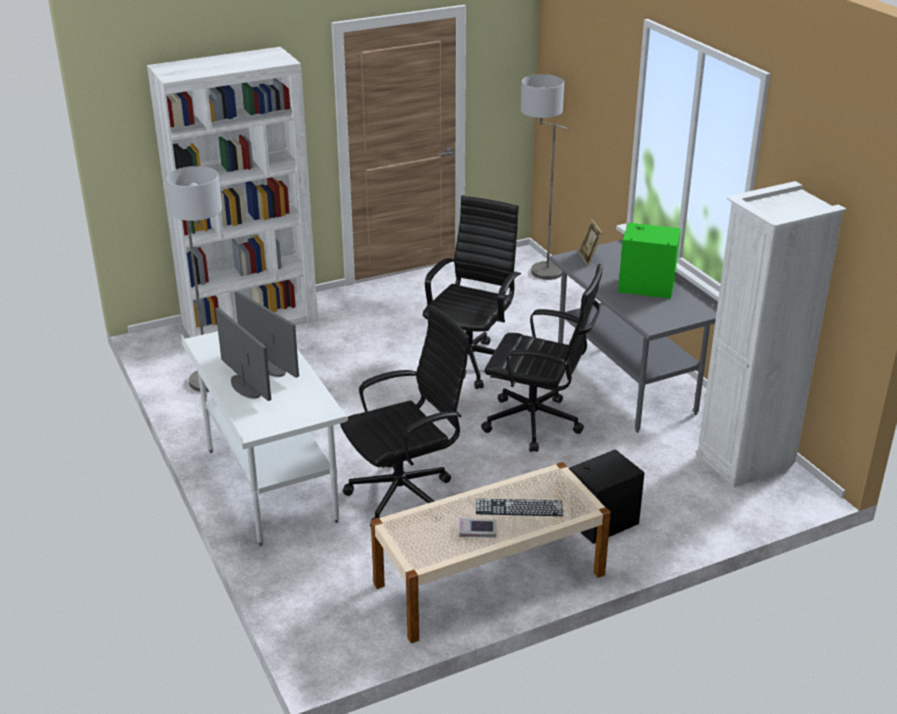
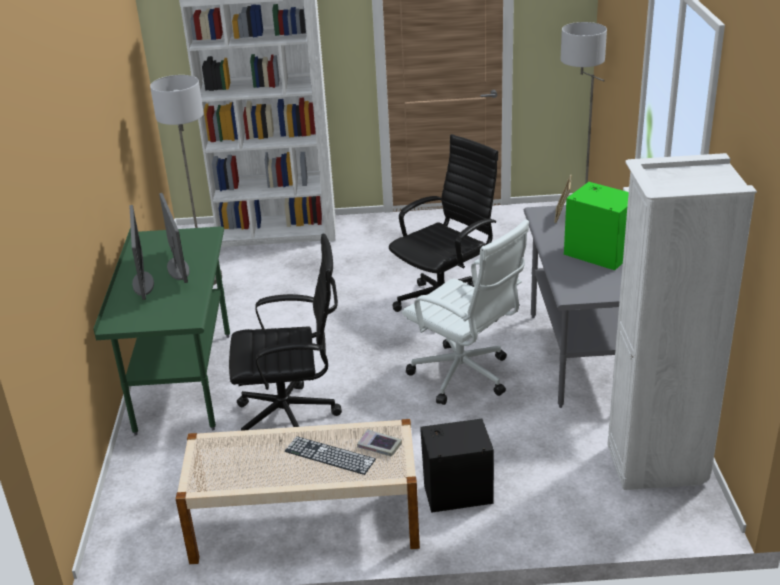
camera: 25 degrees right, 0 degrees up
white desk [181,331,348,546] -> green desk [93,226,230,436]
book [459,518,497,538] -> book moved to [357,429,402,457]
black office chair [481,264,603,452] -> white office chair [402,220,529,405]

